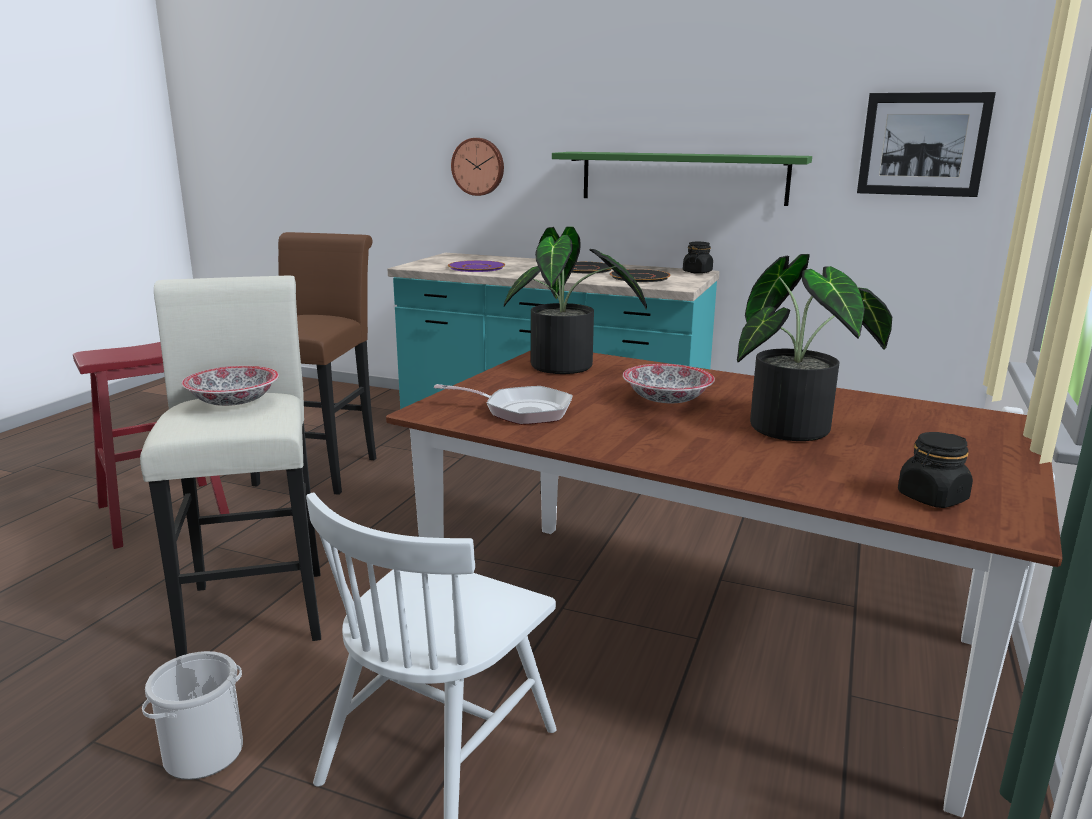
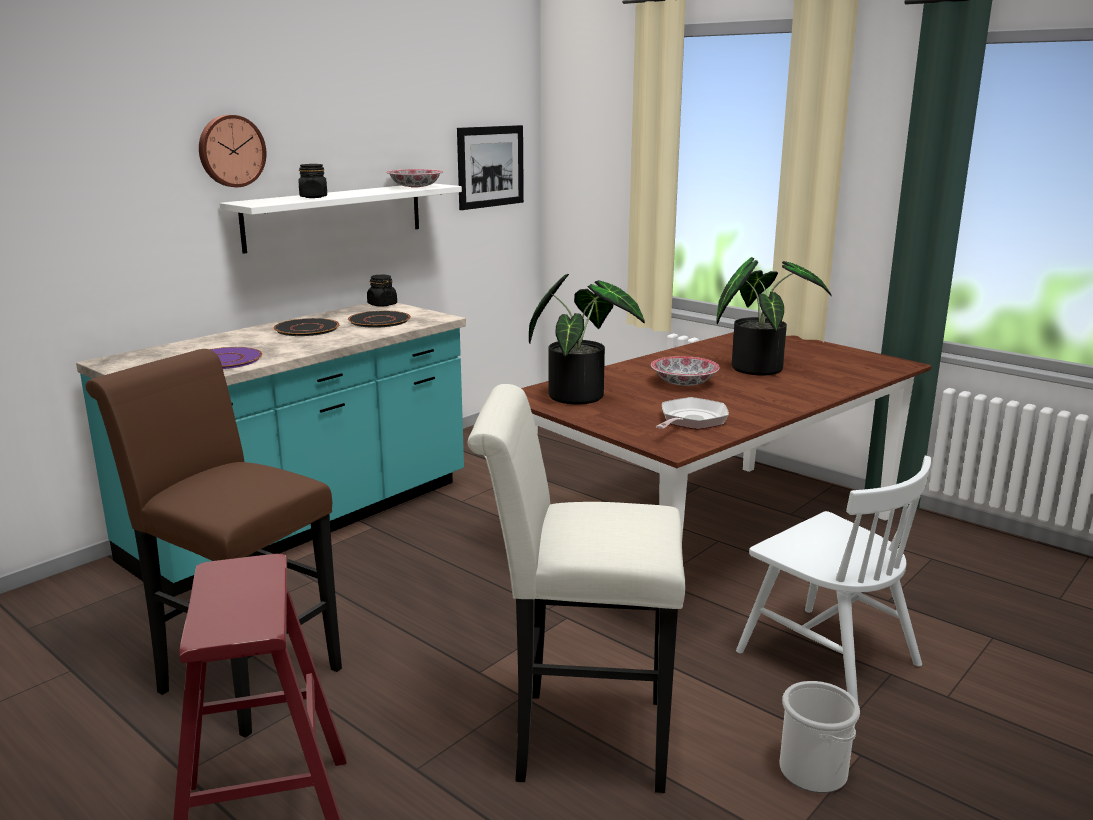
camera: 70 degrees left, 0 degrees up
bowl [182,366,279,406] -> bowl moved to [386,169,443,188]
wall clock [451,138,504,196] -> wall clock moved to [199,115,266,187]
green shelf [552,152,812,206] -> white shelf [219,183,462,254]
black jar [898,432,973,508] -> black jar moved to [299,164,327,198]

